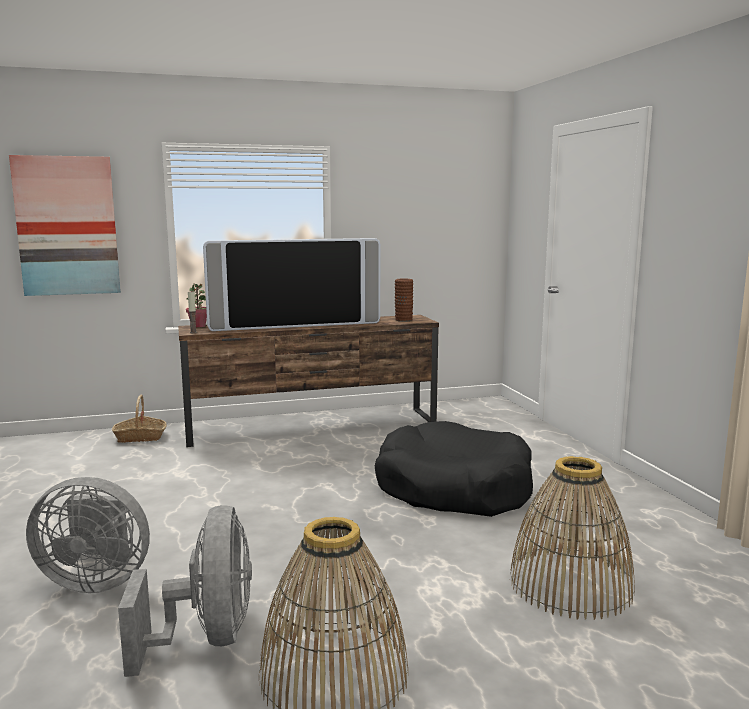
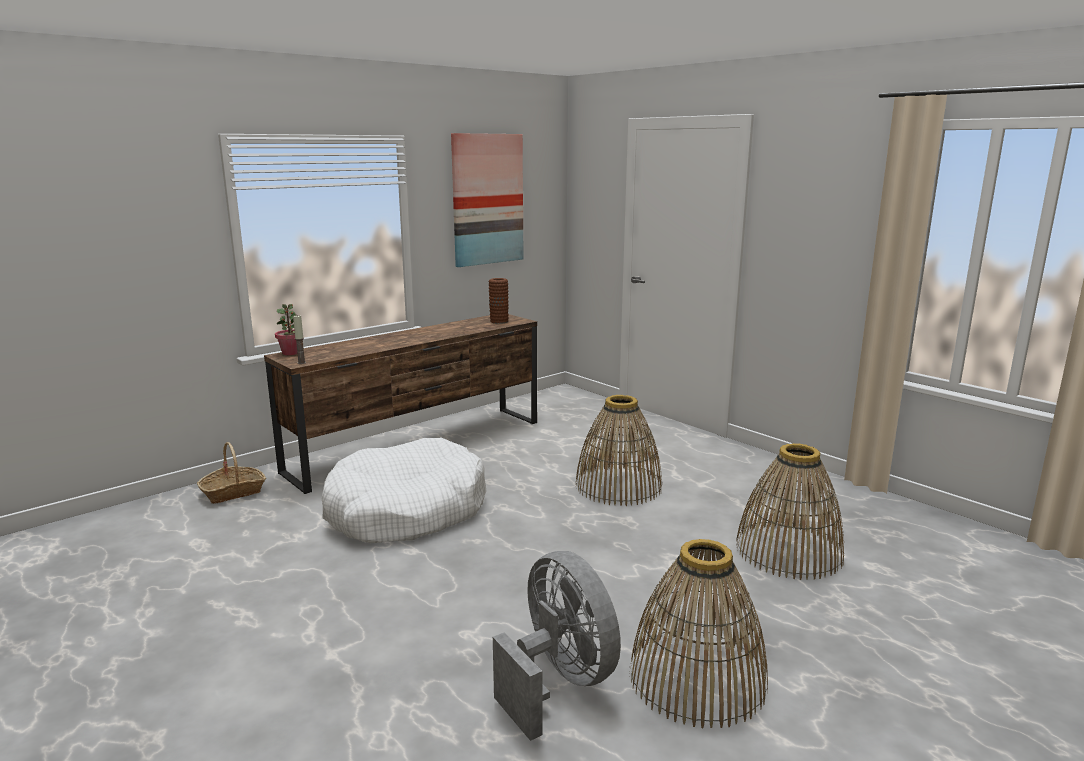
camera: 25 degrees left, 5 degrees up
picture [9,155,121,296] -> picture moved to [451,133,524,267]
grey fan [26,477,150,593] -> none
television [203,238,380,331] -> none
black dog bed [375,421,533,517] -> basket [576,395,662,506]
none -> white dog bed [322,438,487,543]

